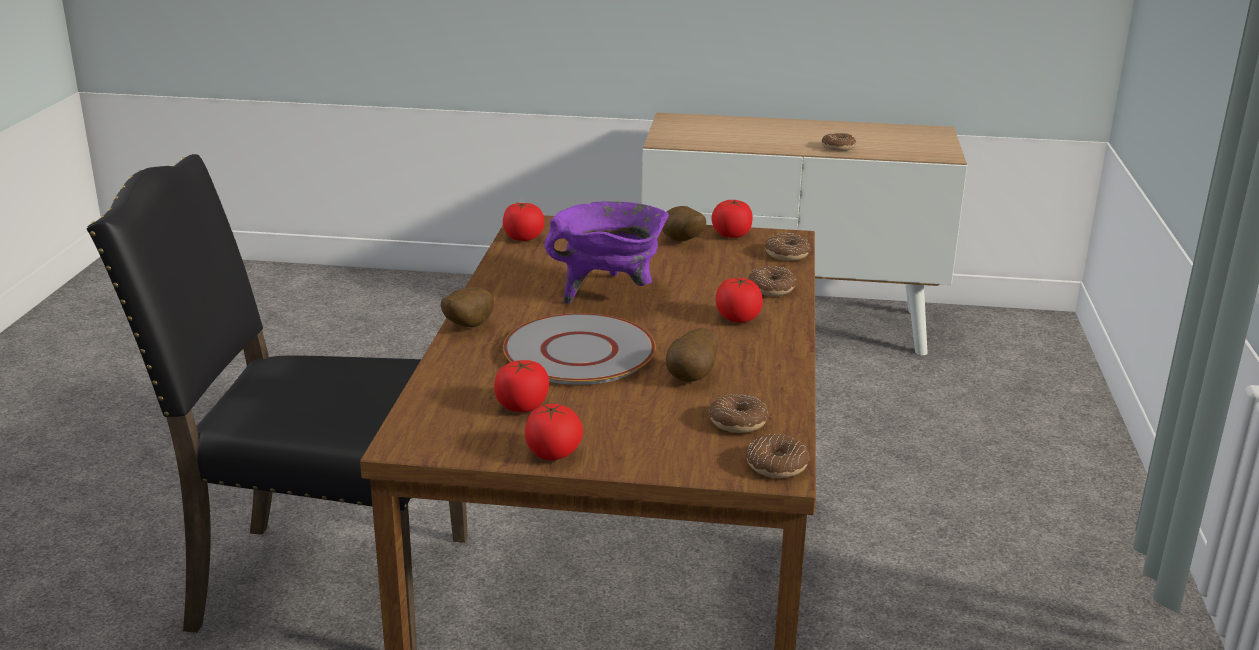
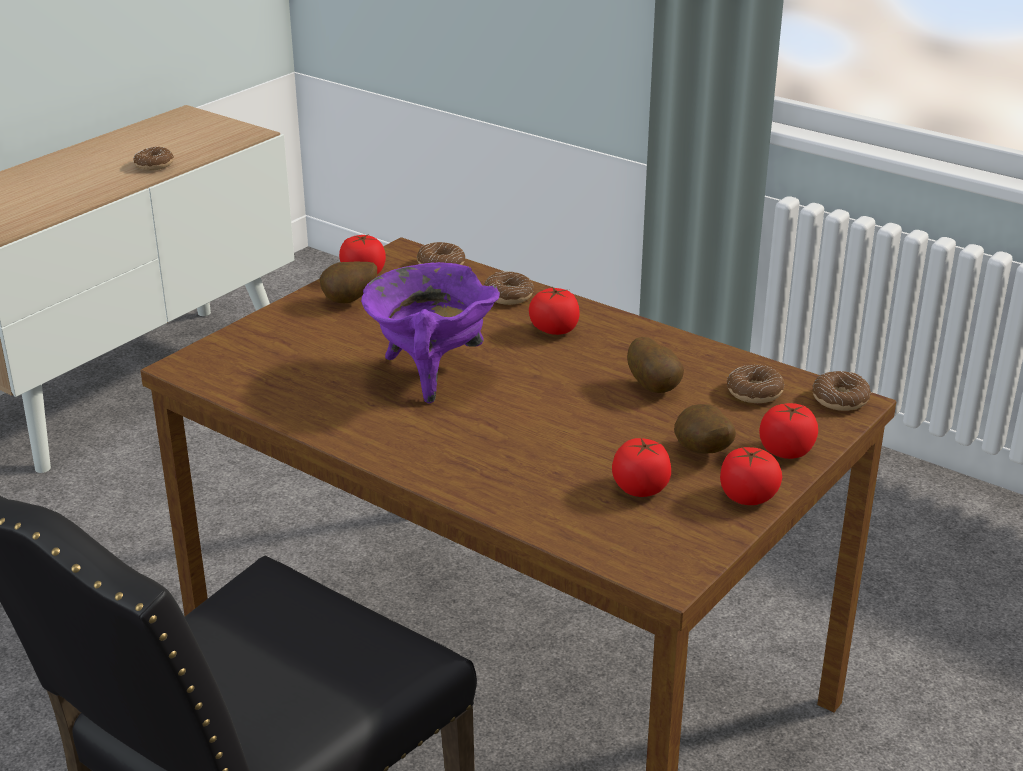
camera: 60 degrees left, 5 degrees up
potato [441,287,494,327] -> potato moved to [674,404,736,454]
tomato [503,202,545,241] -> tomato moved to [759,403,818,459]
grey plate [503,313,656,385] -> none

